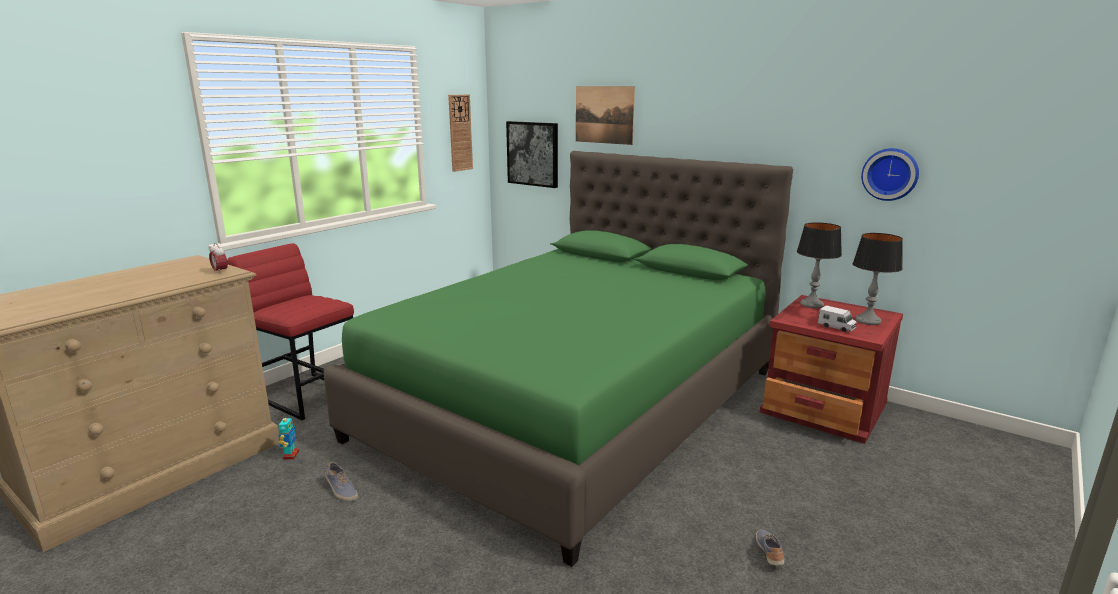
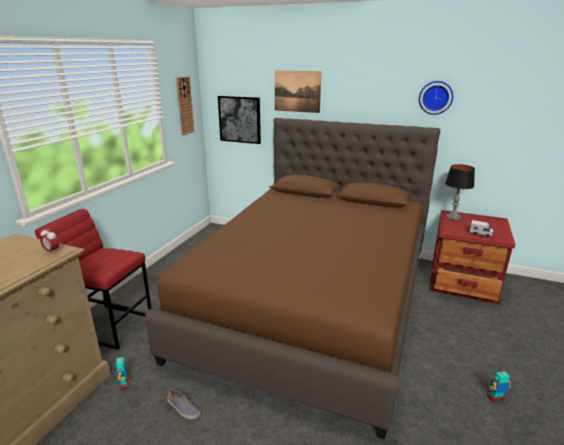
camera: 15 degrees left, 5 degrees up
green bed [323,151,793,567] -> brown bed [145,118,440,439]
shoe [756,529,784,566] -> toy robot [487,369,511,402]
table lamp [853,233,903,325] -> none
wall clock [861,148,919,201] -> wall clock moved to [419,81,453,115]

